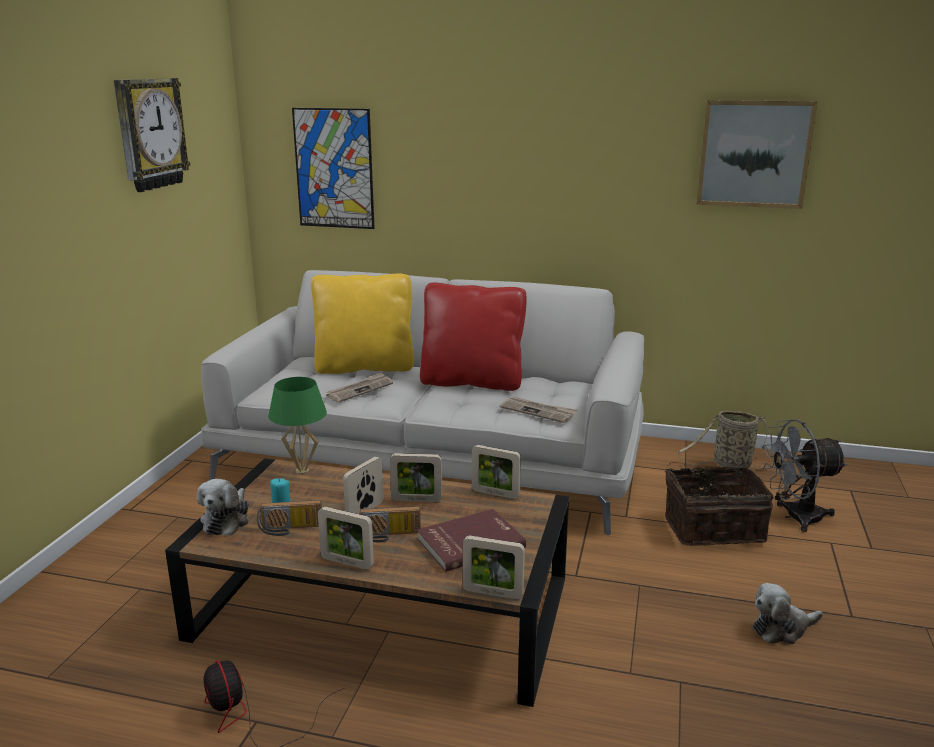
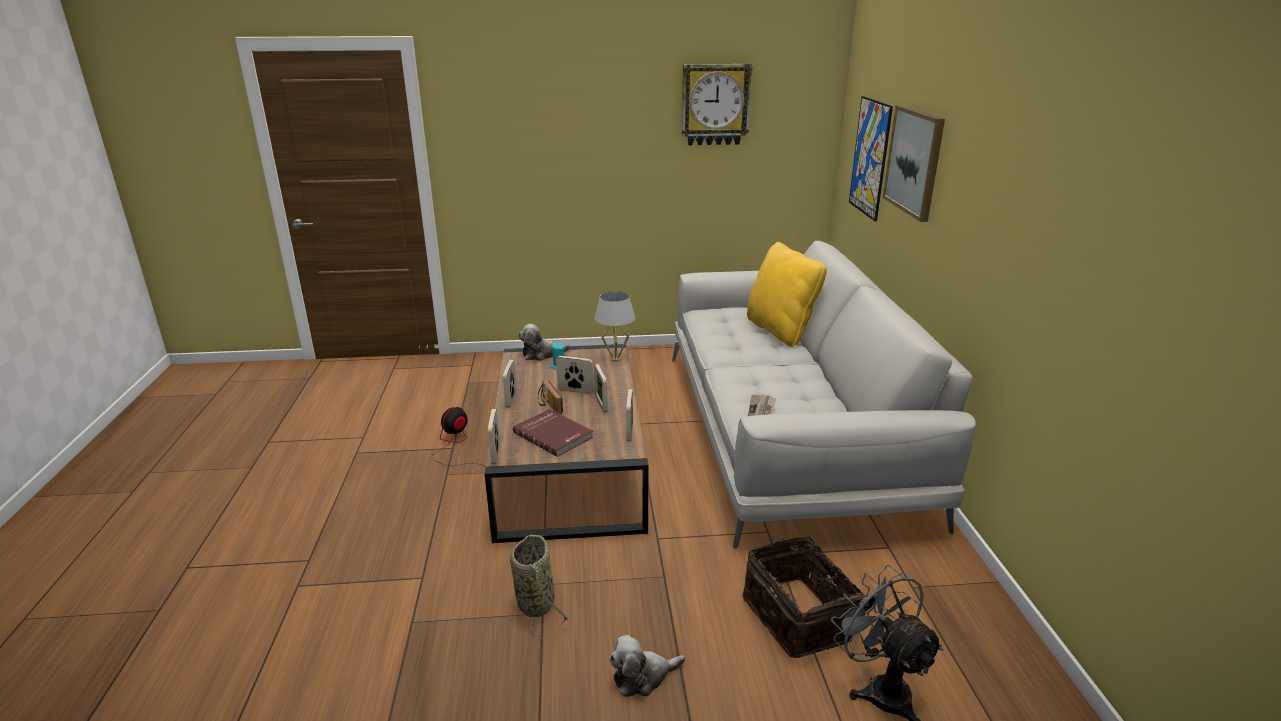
camera: 70 degrees right, 5 degrees up
radio [257,500,322,536] -> none
green table lamp [268,377,327,474] -> white table lamp [594,291,635,361]
newspaper [326,373,393,402] -> none
red pillow [420,283,527,391] -> none
basket [677,410,773,468] -> basket moved to [510,535,570,636]
picture [697,100,818,209] -> picture moved to [883,105,945,222]
plush toy [752,583,823,644] -> plush toy turned 75 degrees counterclockwise [609,635,685,697]

